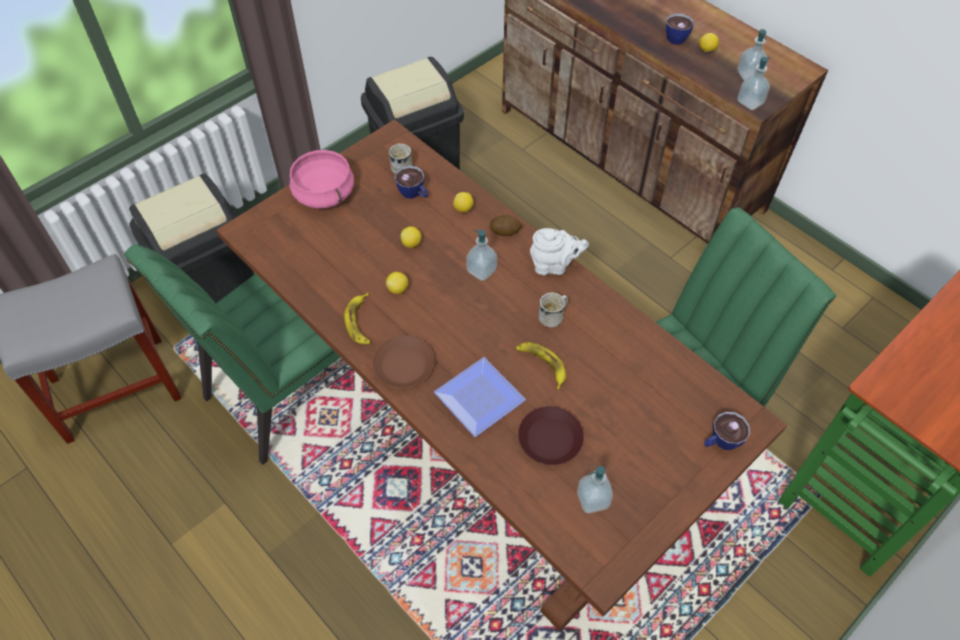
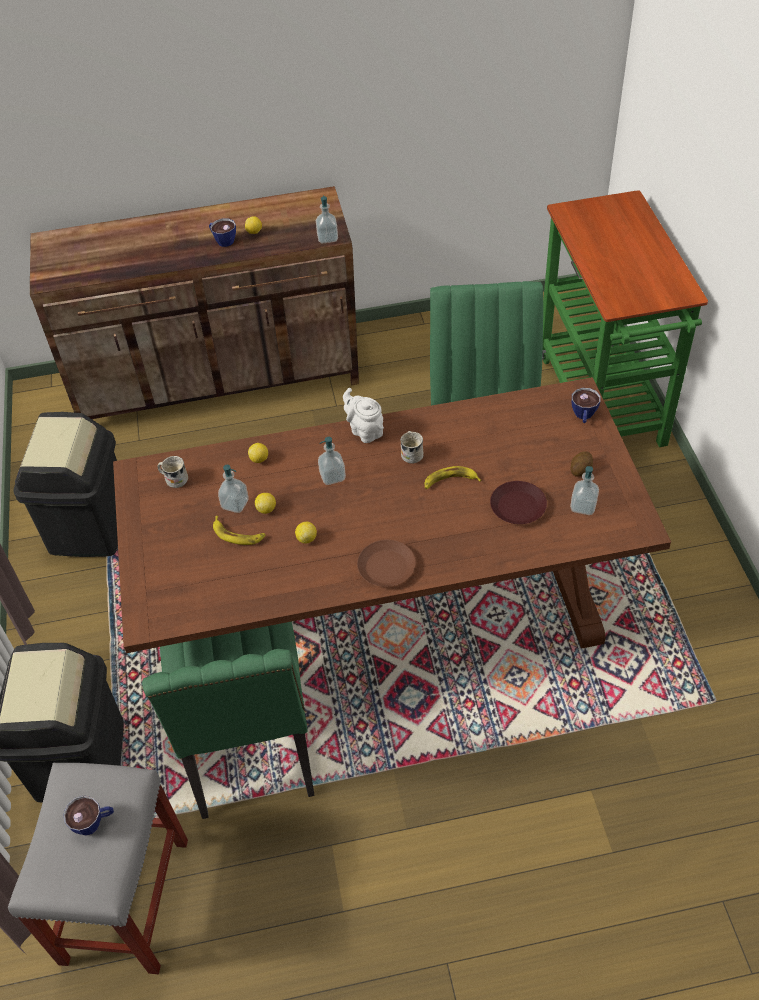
camera: 55 degrees left, 5 degrees down
pink cooking pot [290,150,354,209] -> none
banana [344,293,371,344] -> banana moved to [213,516,266,545]
cup [394,166,428,199] -> cup moved to [63,796,114,836]
plate [434,357,526,437] -> none
potato [490,215,522,236] -> potato moved to [571,451,593,477]
white teapot [530,228,589,275] -> white teapot turned 75 degrees counterclockwise [343,388,384,443]
soap dispenser [737,29,768,80] -> soap dispenser moved to [218,465,248,513]

